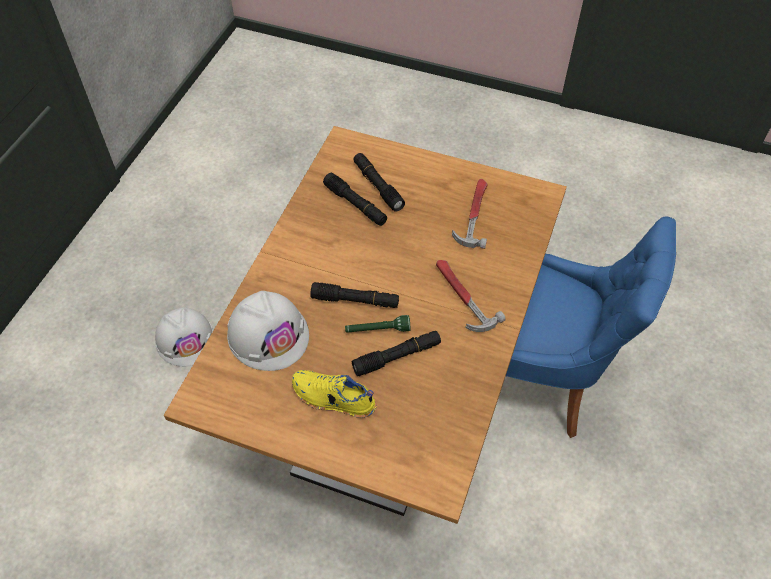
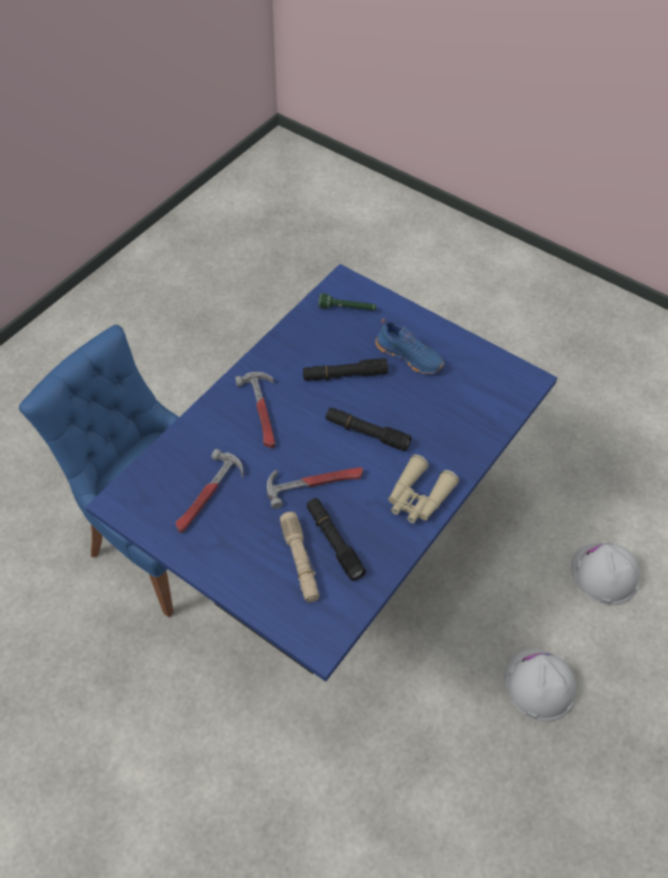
camera: 165 degrees left, 0 degrees up
brown dining table [164,126,567,524] -> blue dining table [86,264,557,682]
white hard hat [227,291,309,371] -> white hard hat moved to [571,543,639,605]
yellow shoe [292,370,377,418] -> blue shoe [375,318,444,374]
green flashlight [345,315,410,333] -> green flashlight moved to [318,293,377,311]
black flashlight [353,153,405,212] -> beige flashlight [280,512,319,602]
none -> hammer [267,467,363,509]
none -> beige binoculars [388,455,459,523]

